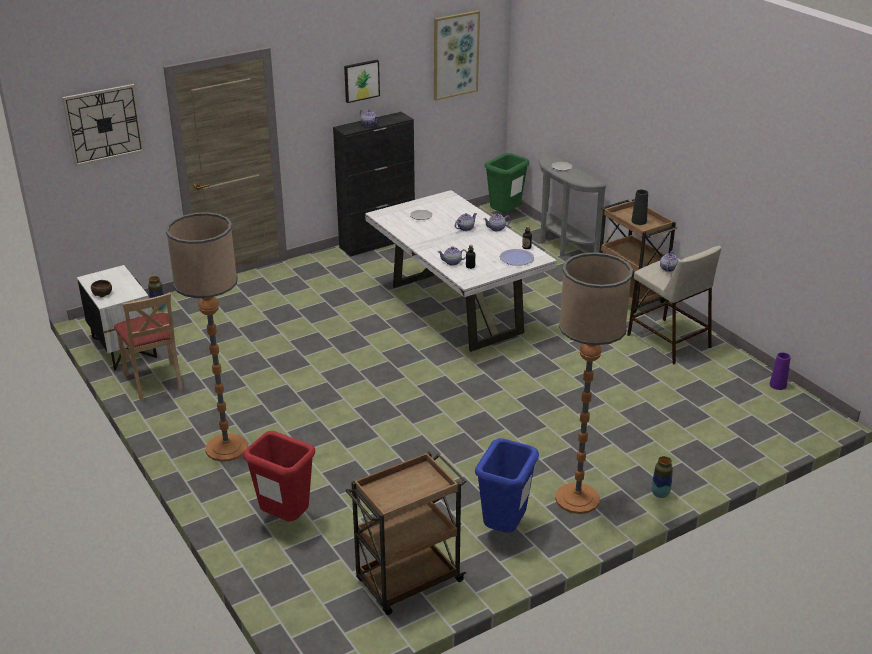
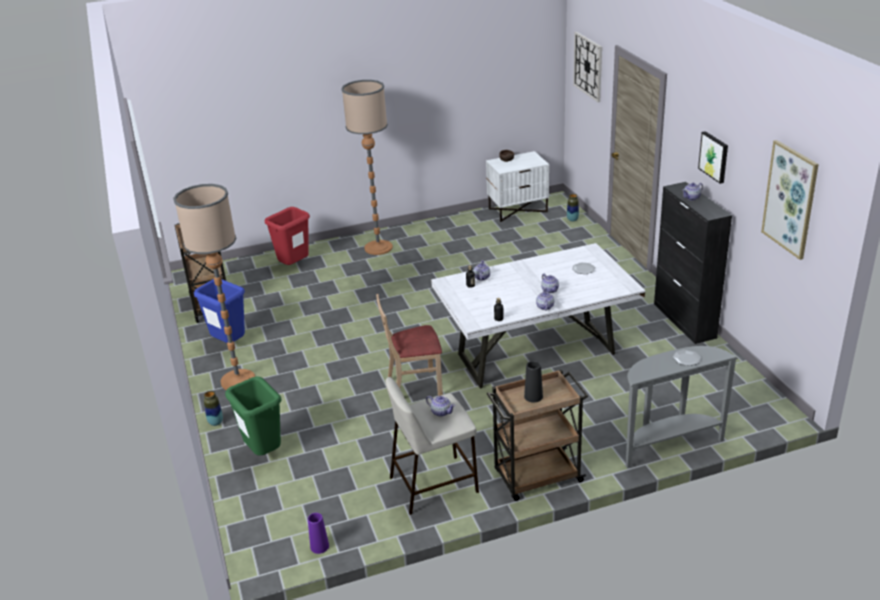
camera: 105 degrees right, 0 degrees up
beige chair [114,293,183,400] -> beige chair moved to [376,294,443,396]
green trash can [485,153,529,212] -> green trash can moved to [225,376,282,456]
plate [500,249,534,266] -> none

